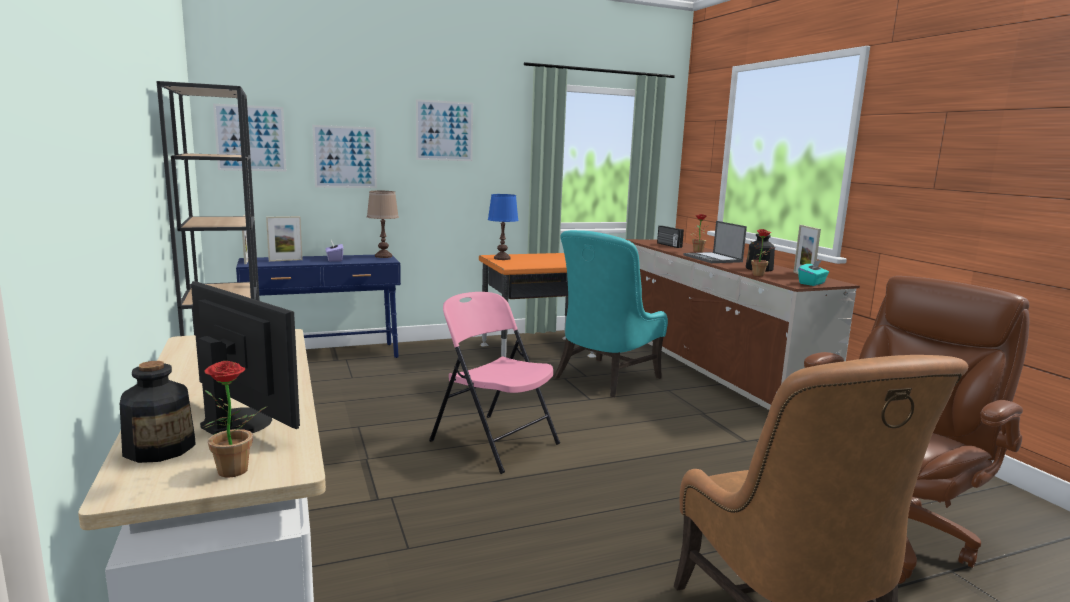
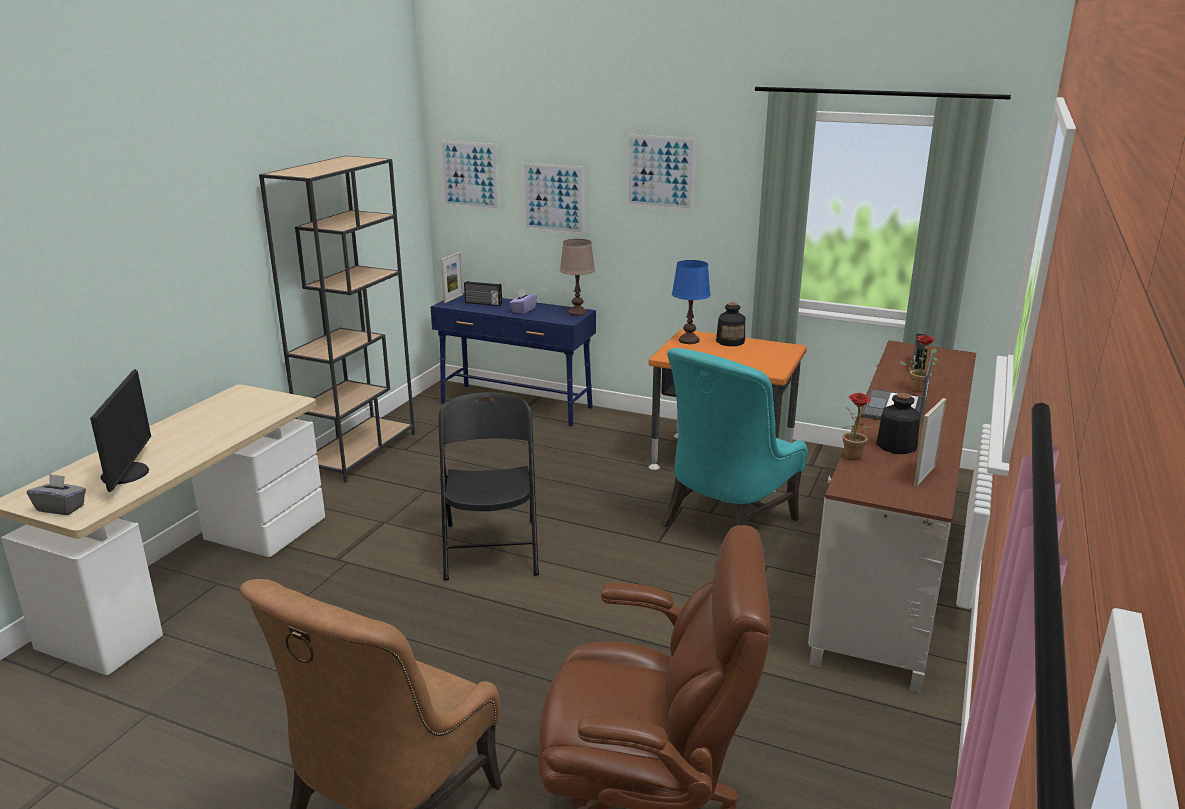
camera: 45 degrees right, 10 degrees up
bottle [120,361,196,463] -> bottle moved to [716,303,745,346]
potted plant [204,361,268,478] -> grey tissue box [27,473,86,515]
picture frame [266,216,302,262] -> radio [464,281,502,306]
pink chair [429,292,560,474] -> black chair [438,392,539,581]
turquoise chair [554,230,668,397] -> turquoise chair turned 45 degrees counterclockwise [661,348,808,527]
turquoise tissue box [798,260,829,286] -> none

